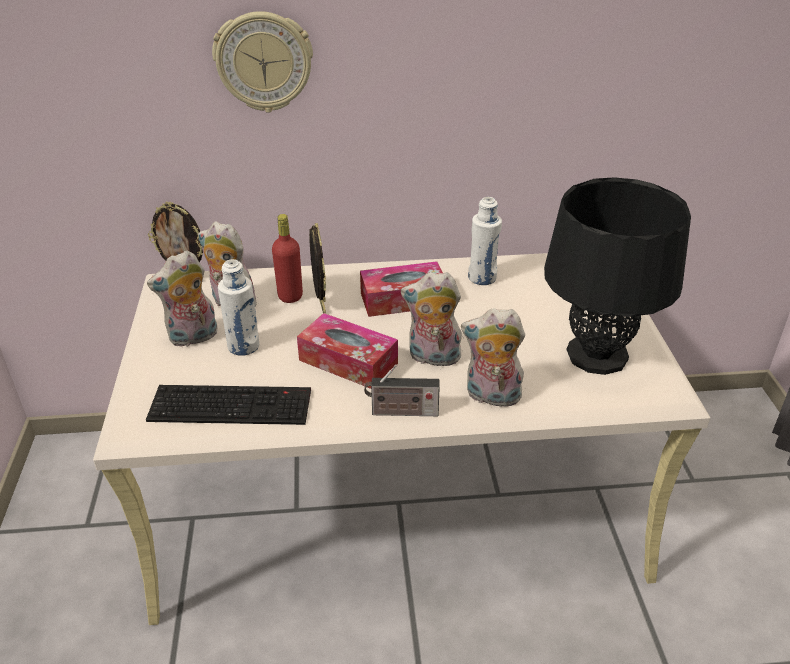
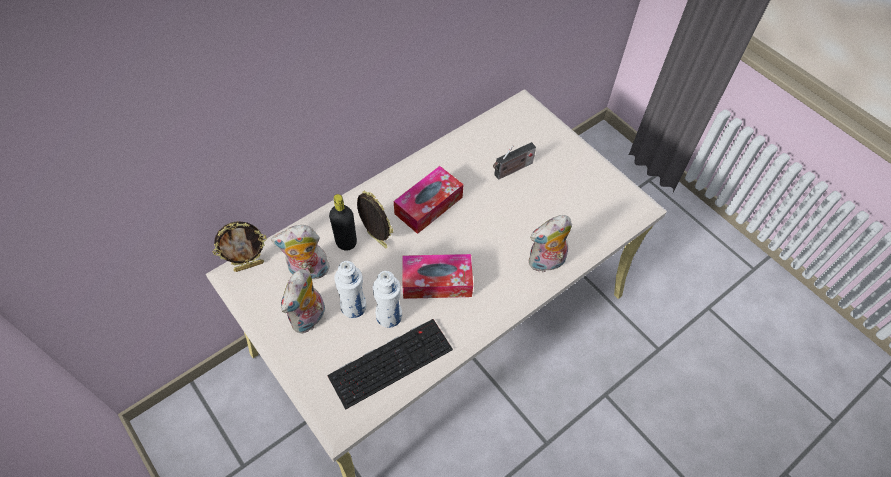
camera: 35 degrees left, 20 degrees up
wall clock [212,11,313,113] -> none
red bottle [272,214,303,303] -> black bottle [329,194,357,251]
radio [364,364,440,416] -> radio moved to [493,142,536,180]
plush toy [401,272,463,367] -> none
white bottle [468,197,502,285] -> white bottle moved to [373,271,402,328]
black table lamp [544,177,691,375] -> none

